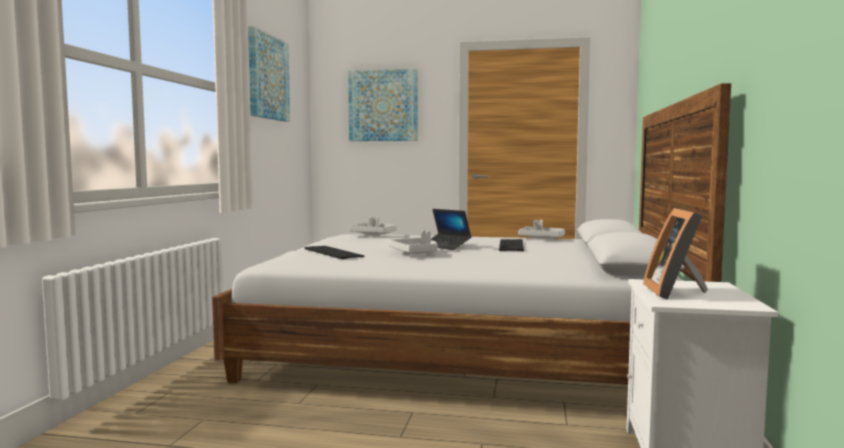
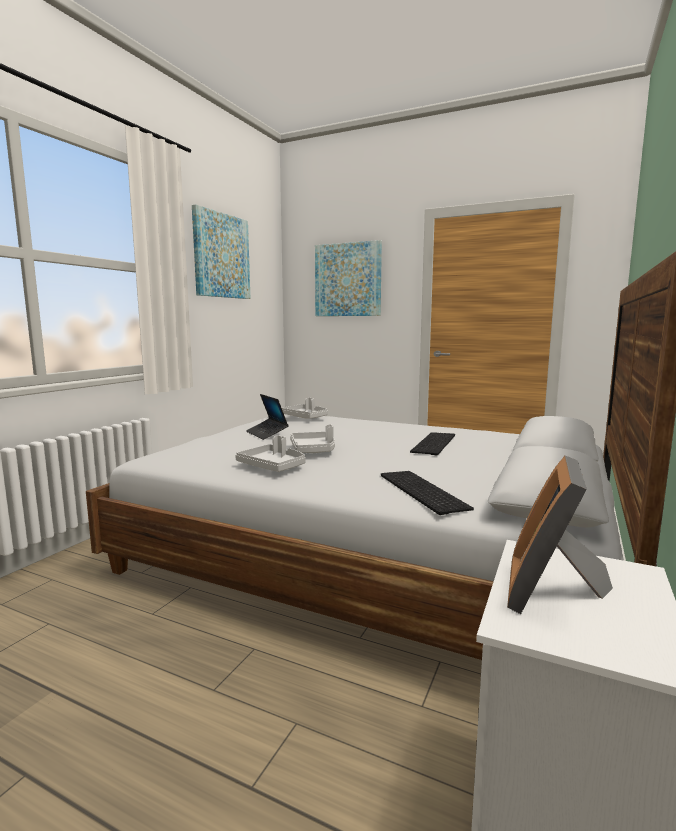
camera: 15 degrees right, 5 degrees up
keyboard [305,246,365,259] -> keyboard moved to [381,471,474,515]
laptop [431,209,471,250] -> laptop moved to [246,394,289,440]
grey tray [518,220,565,239] -> grey tray moved to [235,435,306,472]

